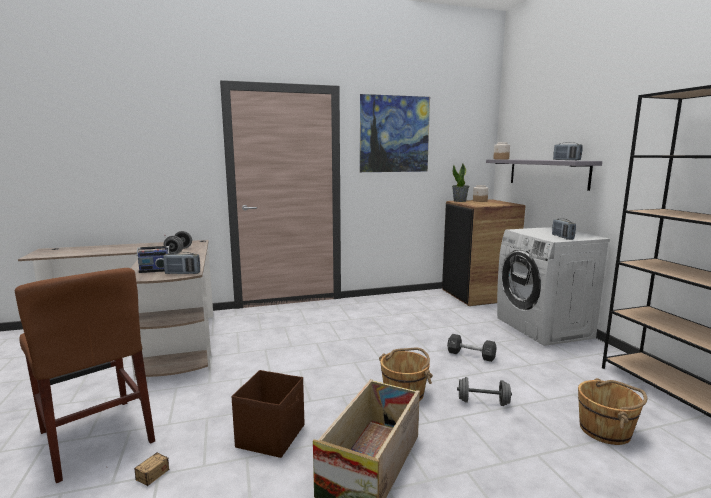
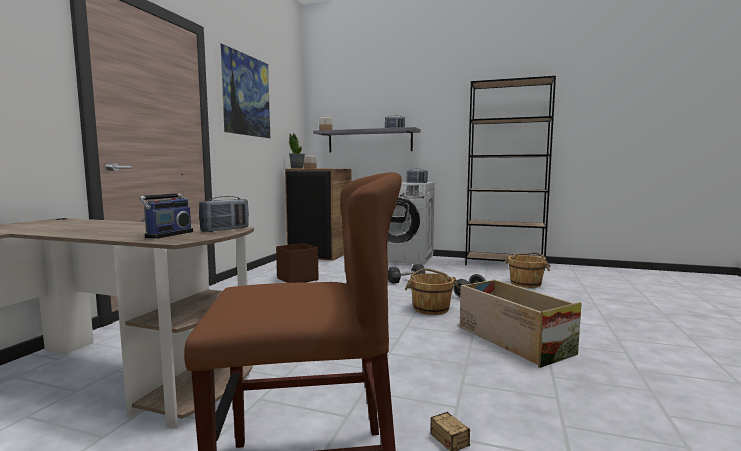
camera: 55 degrees left, 5 degrees down
grey dumbbell [164,231,192,254] -> none
brown storage box [231,370,304,458] -> brown storage box moved to [276,243,318,283]

